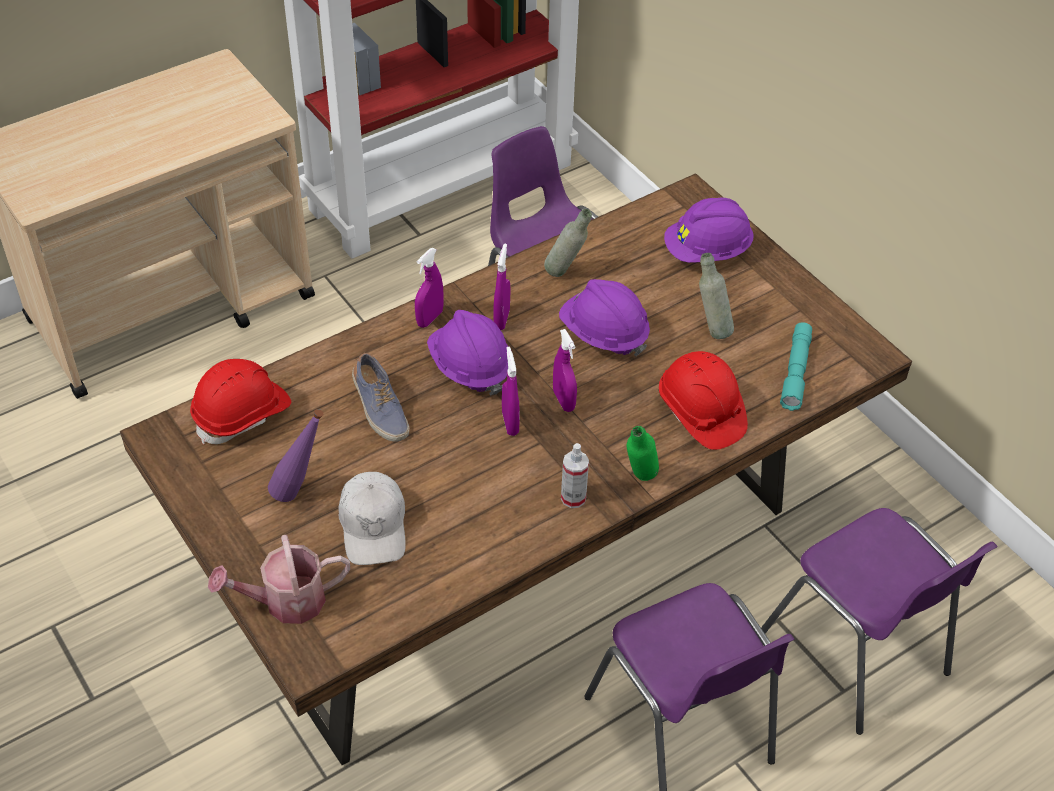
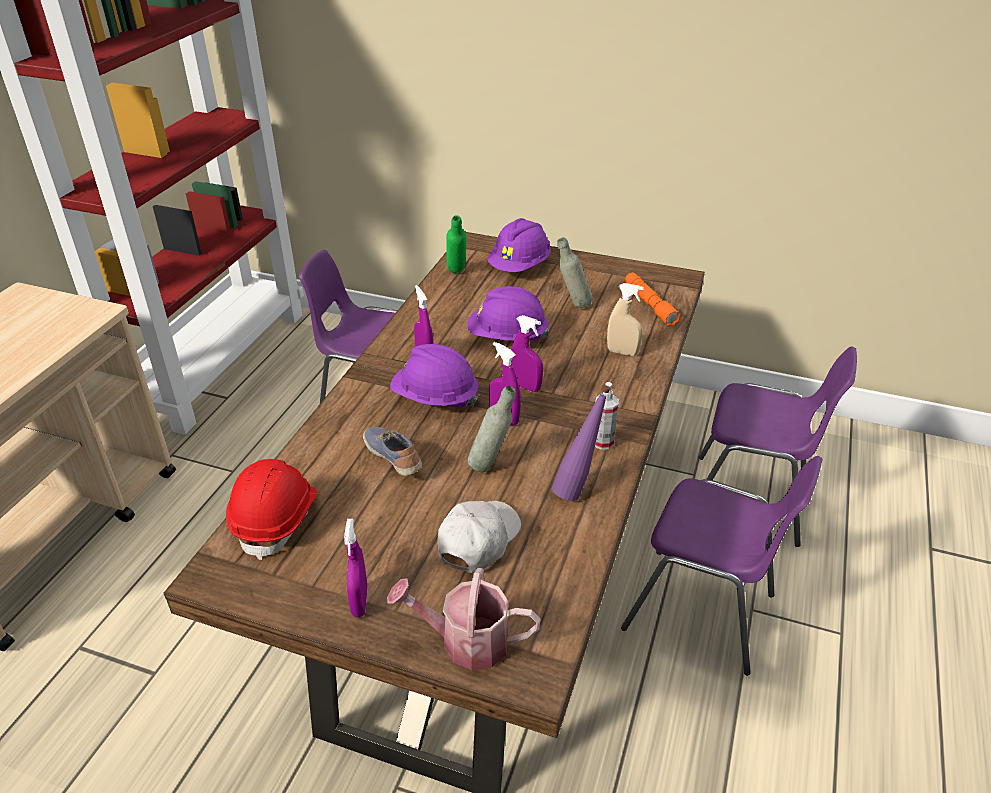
camera: 35 degrees left, 10 degrees down
watering can [208,535,350,624] -> watering can turned 60 degrees clockwise [387,568,541,670]
purple bottle [268,409,323,502] -> purple bottle moved to [552,385,611,501]
white cap [339,472,406,565] -> white cap turned 105 degrees counterclockwise [438,501,521,573]
shoe [352,353,409,441] -> shoe turned 150 degrees counterclockwise [363,427,422,476]
purple spray bottle [415,248,444,328] -> purple spray bottle moved to [344,519,368,617]
grey bottle [544,209,592,277] -> grey bottle moved to [468,386,516,472]
green bottle [627,426,659,481] -> green bottle moved to [446,215,466,273]
red hard hat [659,351,748,450] -> beige spray bottle [607,283,644,356]
turquoise flashlight [780,322,812,411] -> orange flashlight [625,273,681,326]

